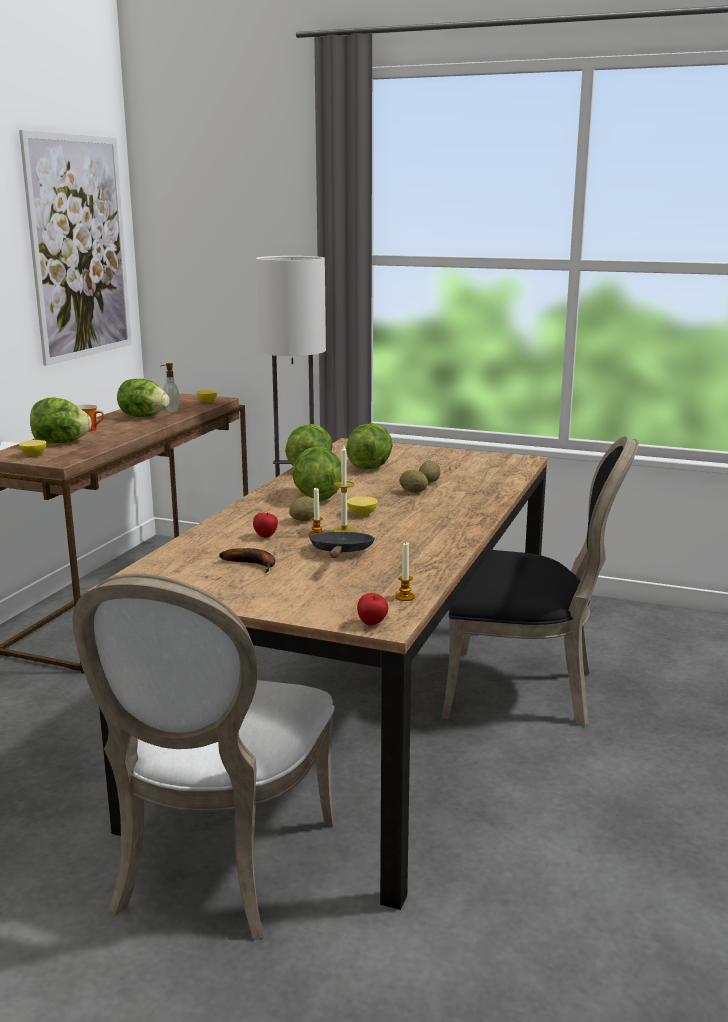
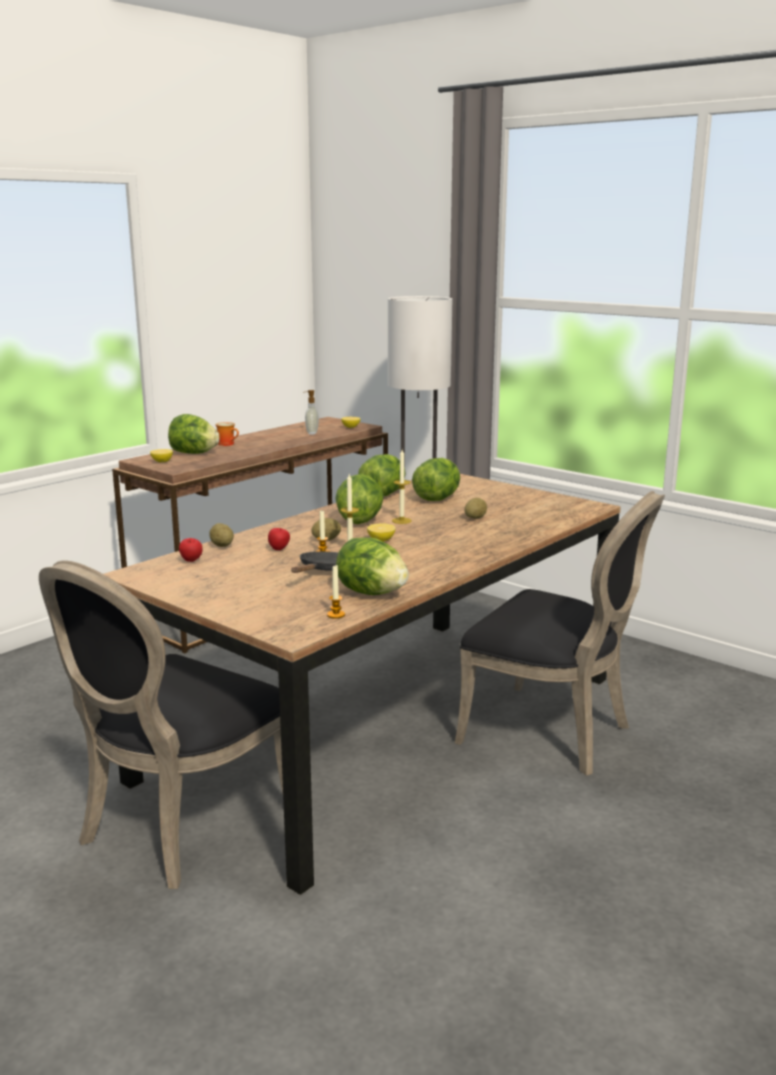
camera: 20 degrees right, 0 degrees up
picture [19,130,132,366] -> none
white chair [72,574,335,940] -> black chair [39,560,283,889]
lettuce [117,379,170,417] -> lettuce moved to [336,537,409,595]
banana [219,548,275,573] -> none
apple [357,593,388,626] -> apple moved to [179,538,202,562]
potato [399,470,428,493] -> potato moved to [210,523,234,547]
none -> candle [392,450,412,524]

